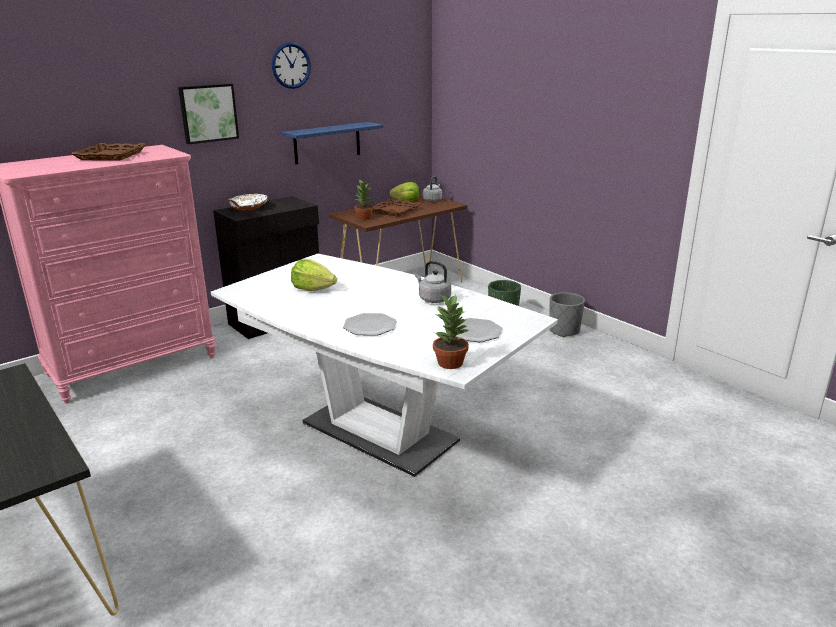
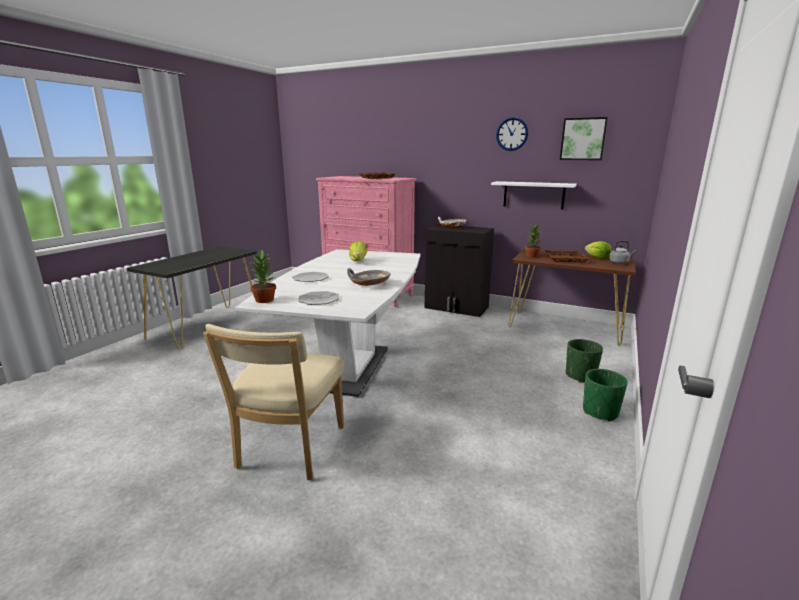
camera: 65 degrees right, 5 degrees down
picture [178,83,239,144] -> picture moved to [560,117,608,160]
blue shelf [282,122,383,164] -> white shelf [491,181,577,210]
grey kettle [415,261,451,303] -> grey bowl [347,268,390,286]
grey planter [550,292,585,337] -> green planter [583,369,628,421]
none -> beige chair [203,324,344,480]

